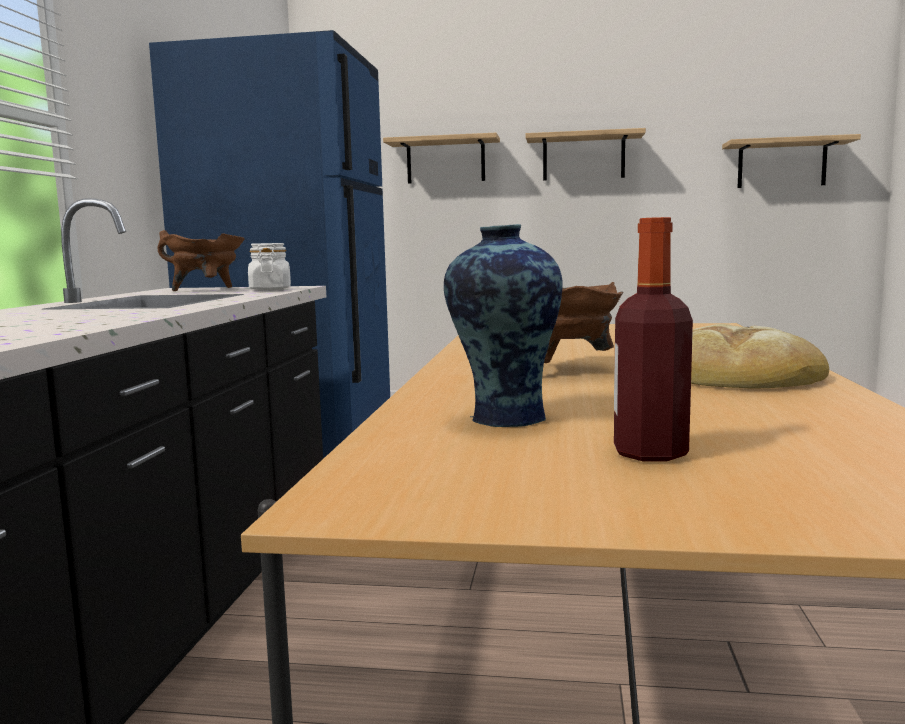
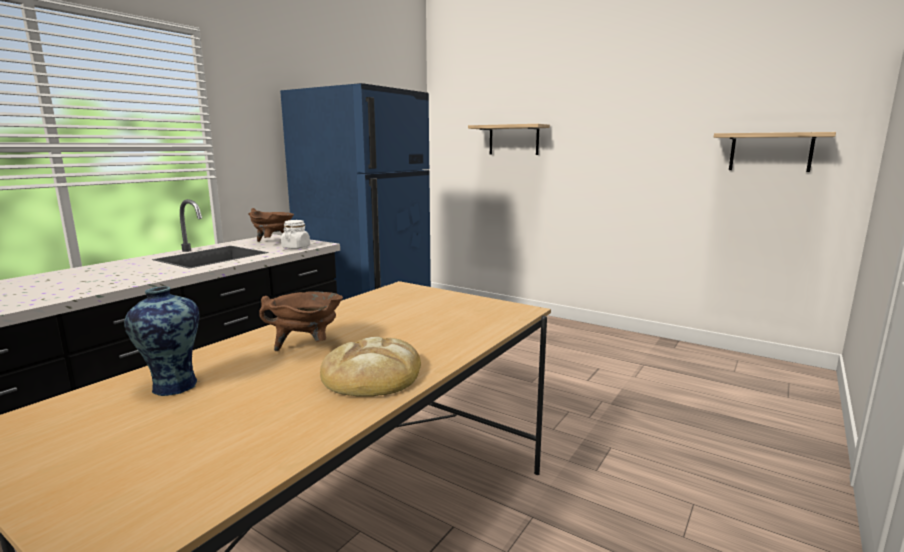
camera: 25 degrees right, 5 degrees up
shelf [525,128,646,181] -> none
bottle [614,217,693,462] -> none

